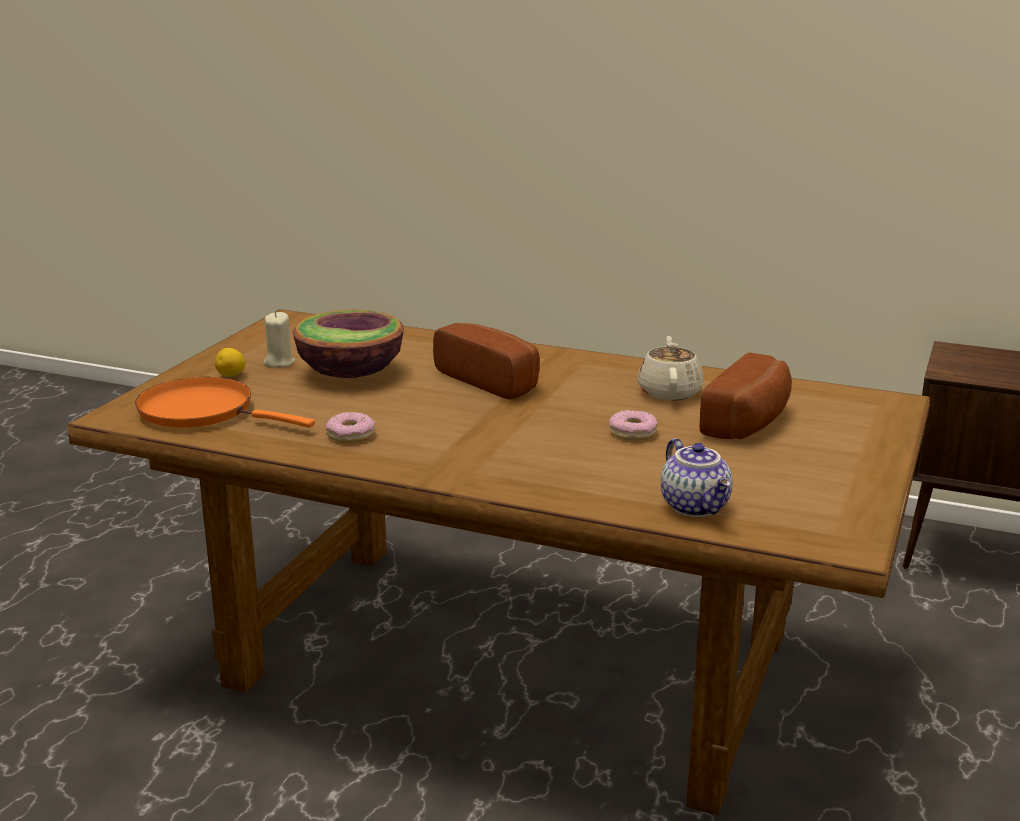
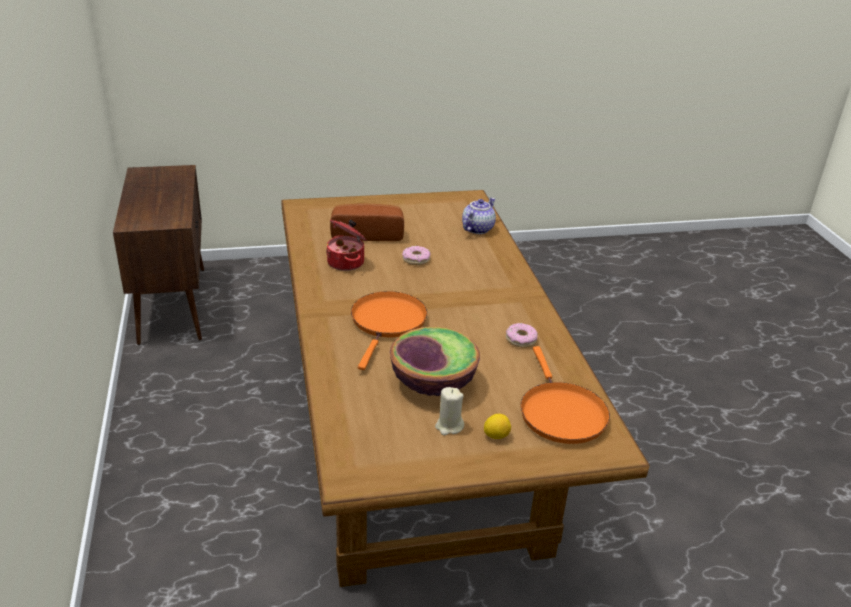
camera: 125 degrees left, 10 degrees up
bread [433,323,540,399] -> orange frying pan [351,291,427,370]
beige teapot [637,336,704,401] -> cooking pot [326,220,367,271]

